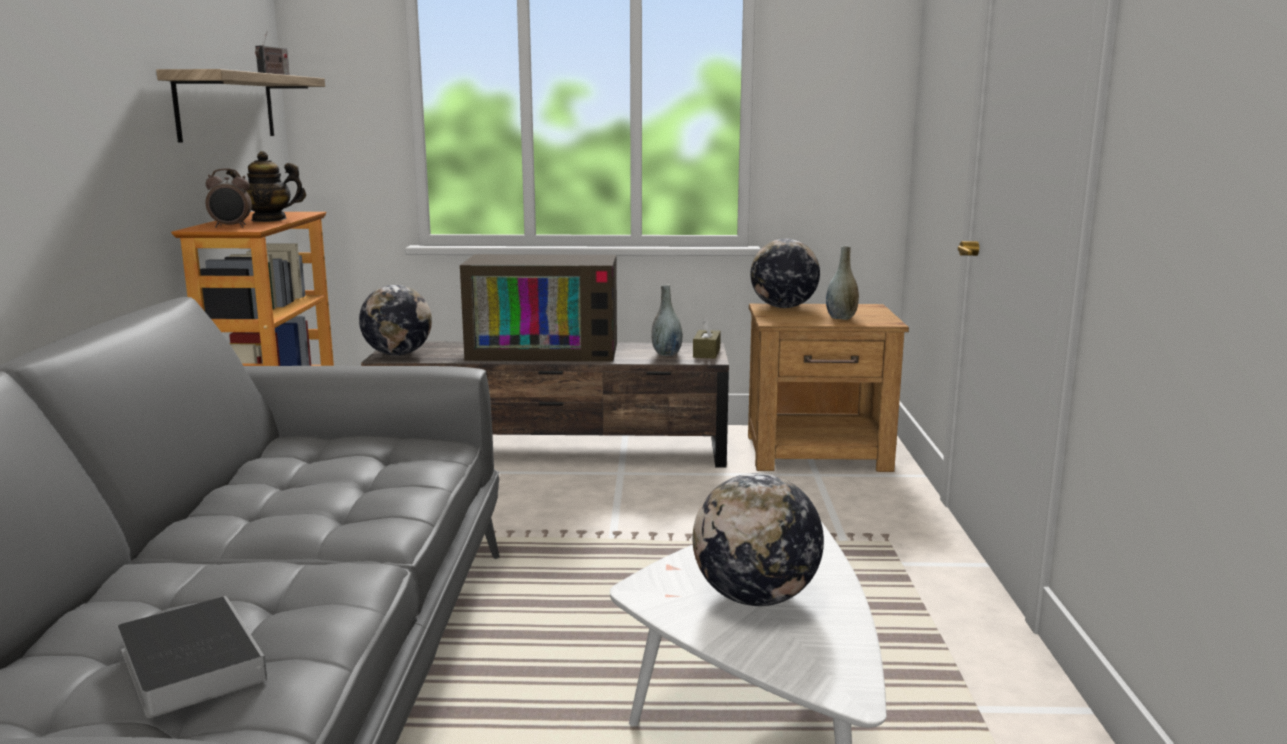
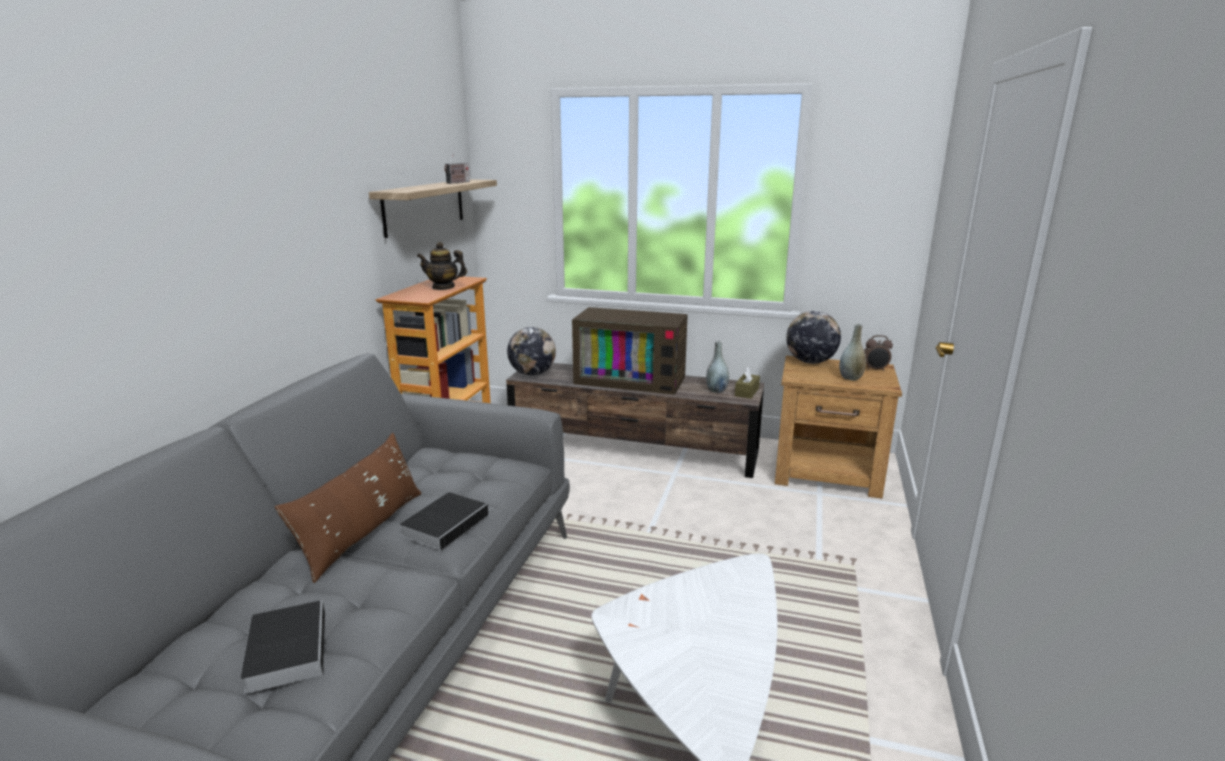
camera: 15 degrees right, 5 degrees up
alarm clock [206,169,252,228] -> alarm clock moved to [864,335,893,371]
globe [692,473,824,606] -> none
none -> brown pillow [275,433,422,583]
none -> book [400,492,493,551]

